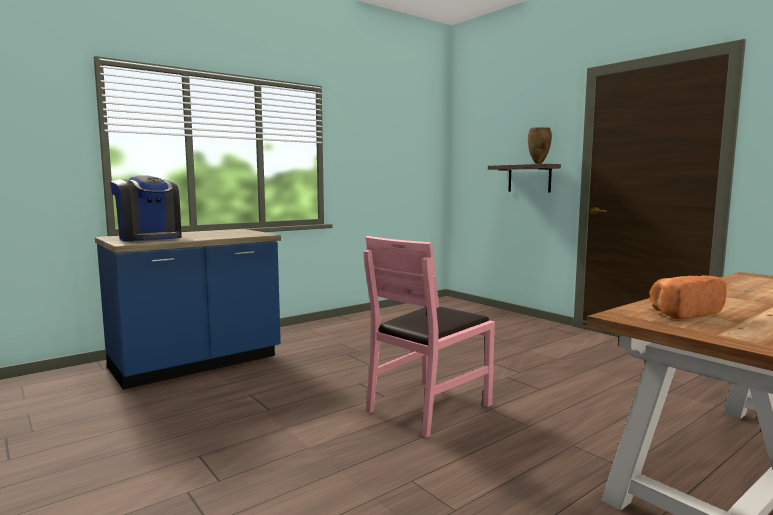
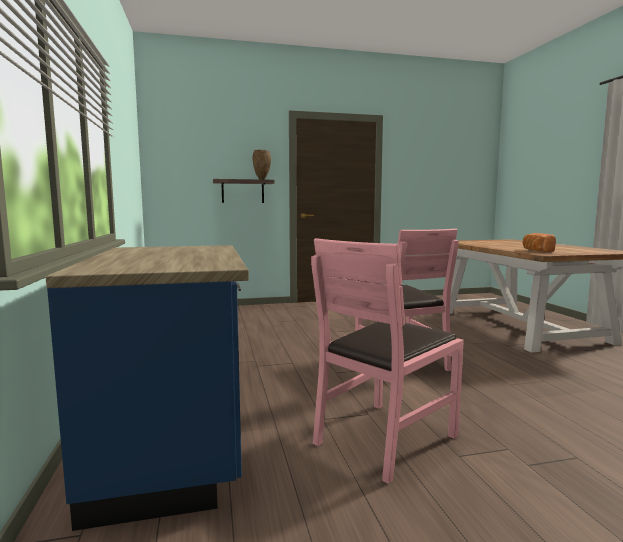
camera: 65 degrees left, 0 degrees up
coffee machine [110,175,182,242] -> none
none -> pink chair [311,238,464,484]

